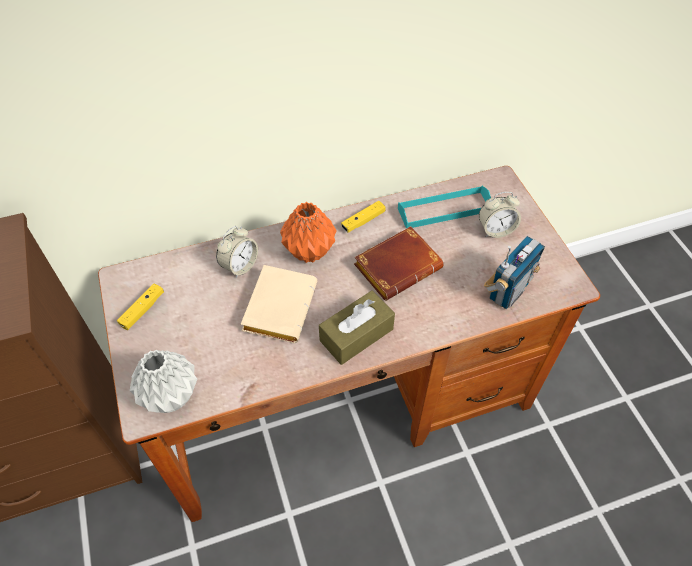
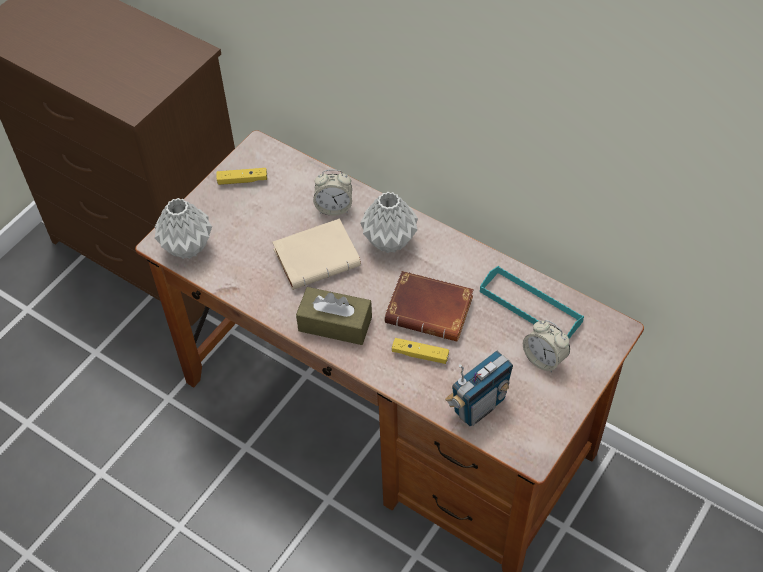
camera: 55 degrees right, 0 degrees up
orange vase [280,202,336,263] -> grey vase [360,192,418,253]
yellow game controller [341,201,386,233] -> yellow game controller moved to [392,338,449,364]
radio [484,236,545,309] -> radio turned 45 degrees counterclockwise [445,351,513,426]

